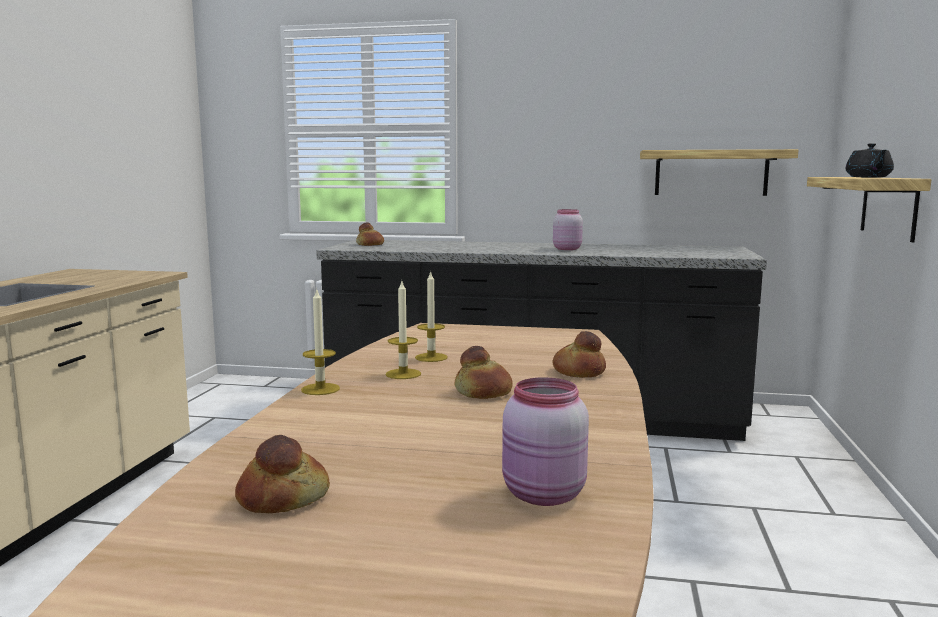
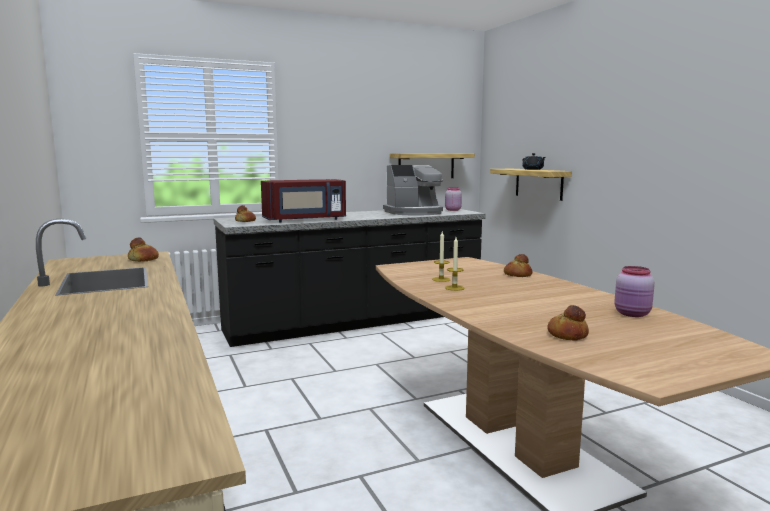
camera: 35 degrees left, 0 degrees up
candle [301,290,340,395] -> none
bread [455,346,513,399] -> bread moved to [128,238,159,262]
pink jar [553,209,583,250] -> pink jar moved to [445,188,462,211]
none -> red microwave [261,179,346,223]
none -> coffee machine [383,165,443,215]

